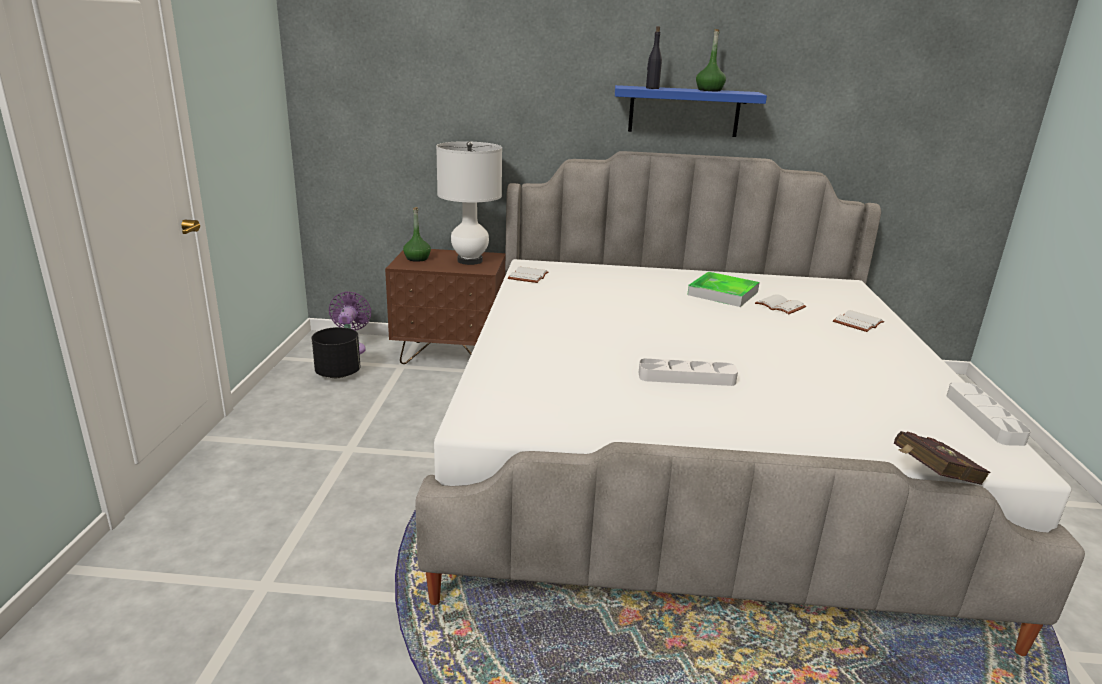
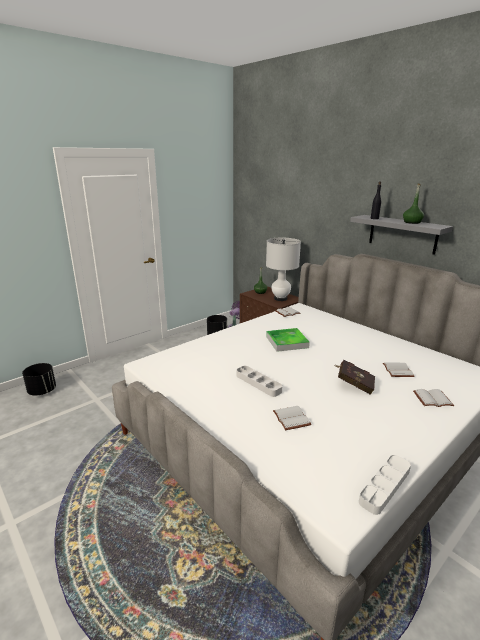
camera: 45 degrees right, 0 degrees up
blue shelf [615,85,767,137] -> grey shelf [350,215,453,255]
tray [687,272,760,307] -> tray moved to [266,328,310,352]
red book [894,431,990,485] -> red book moved to [335,360,375,395]
none -> black planter [22,363,56,396]
none -> white book [273,406,312,430]

